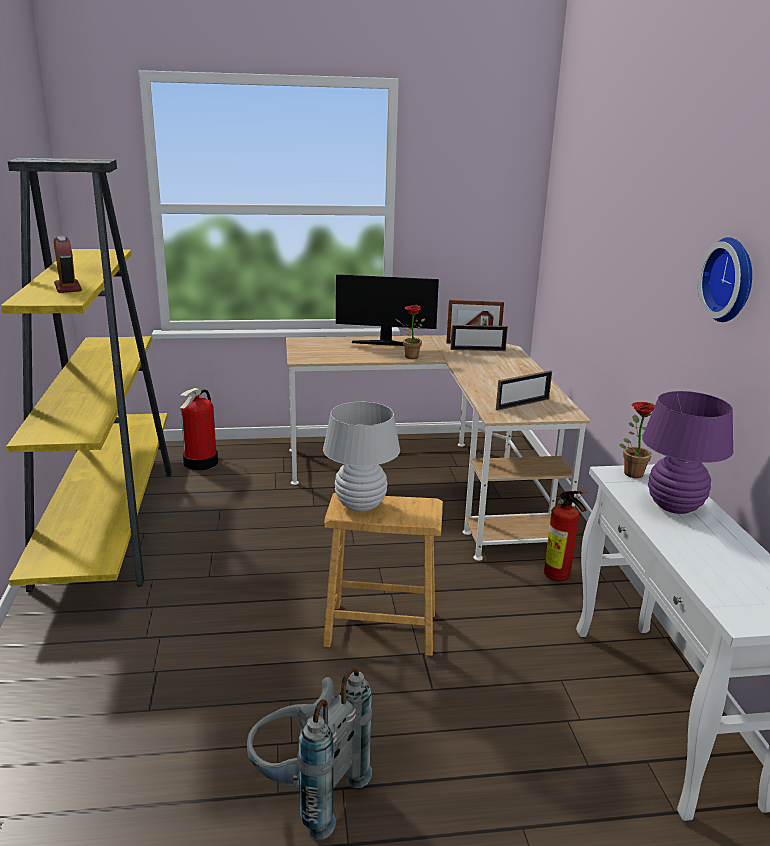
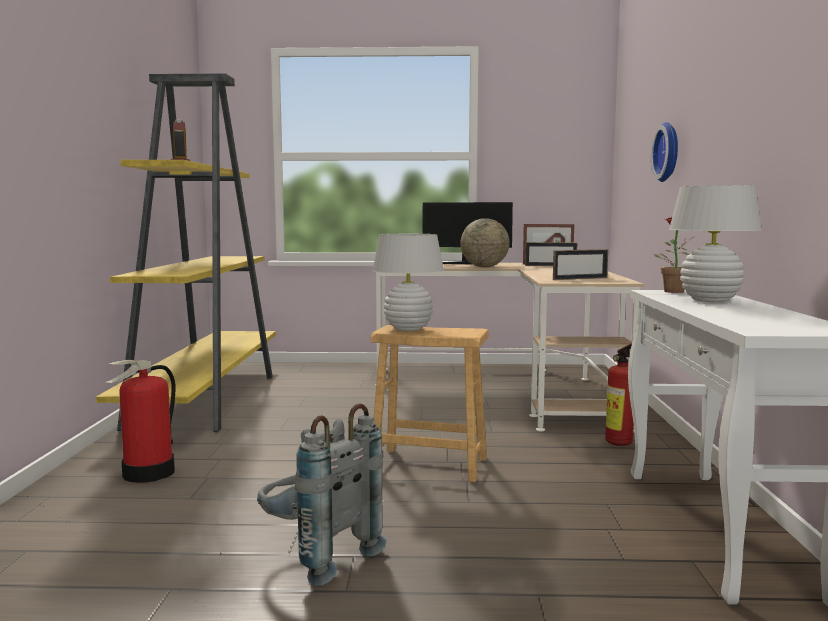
camera: 10 degrees right, 15 degrees down
fire extinguisher [180,388,218,470] -> fire extinguisher moved to [106,360,176,483]
potted plant [396,305,425,359] -> globe [461,218,509,267]
purple table lamp [642,391,733,514] -> white table lamp [669,185,762,302]
wall clock [698,237,752,322] -> wall clock moved to [651,122,678,182]

